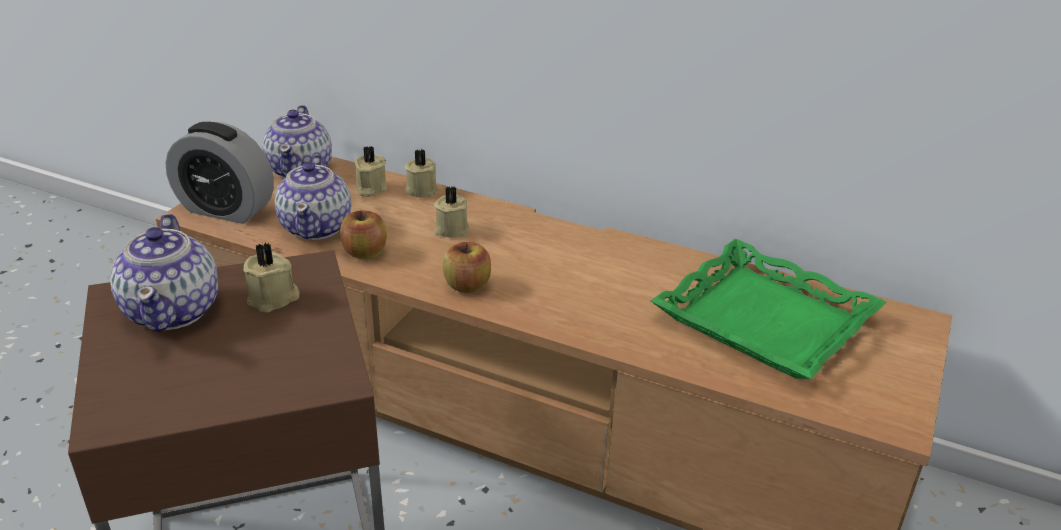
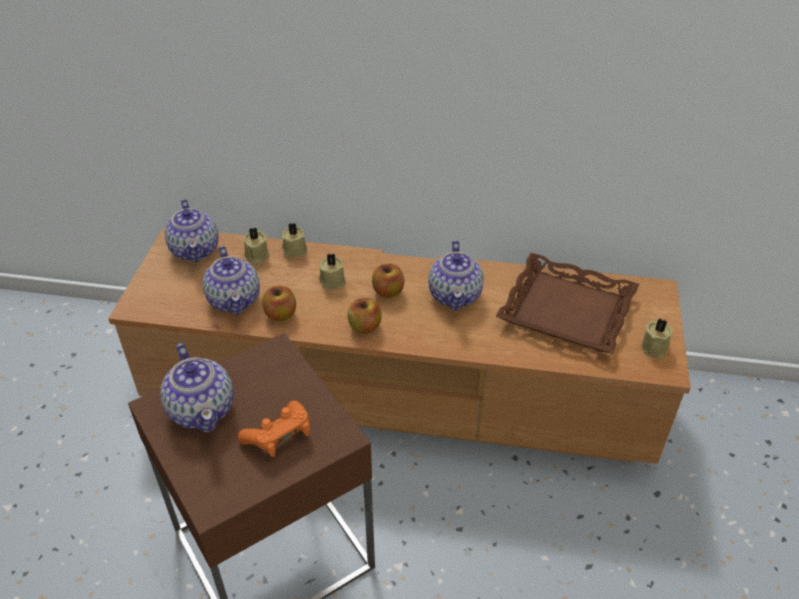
camera: 15 degrees left, 10 degrees up
alarm clock [166,122,274,224] -> none
beige candle [243,243,299,313] -> beige candle moved to [642,319,673,358]
green tray [651,239,886,379] -> brown tray [496,252,639,354]
none -> orange game controller [238,401,310,457]
none -> apple [372,263,404,298]
none -> teapot [428,240,484,311]

